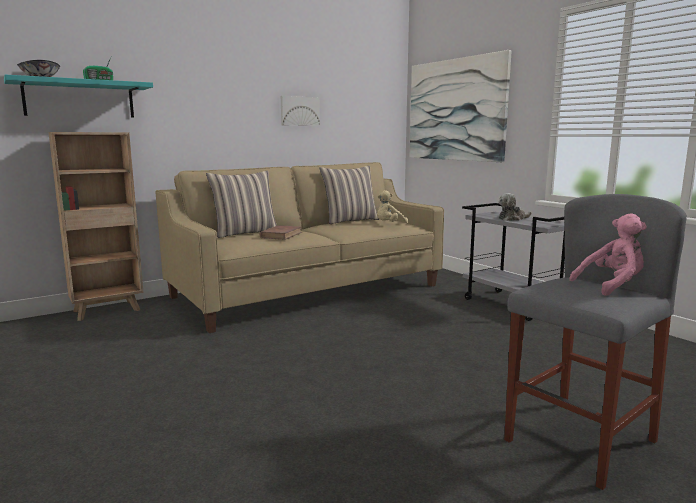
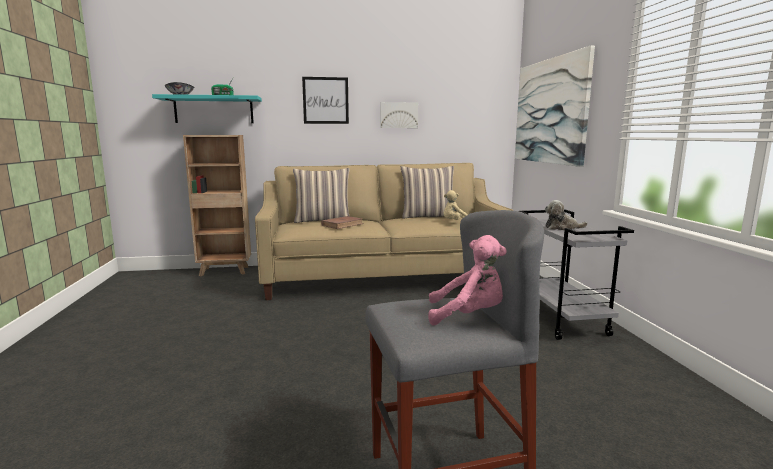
camera: 25 degrees right, 0 degrees up
none -> picture [302,77,349,124]

